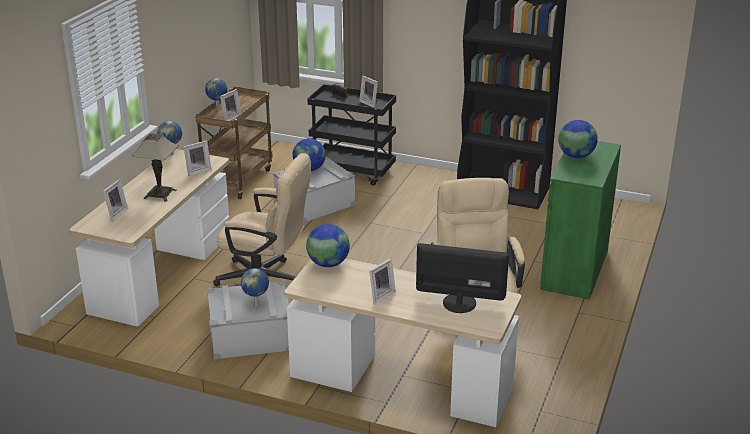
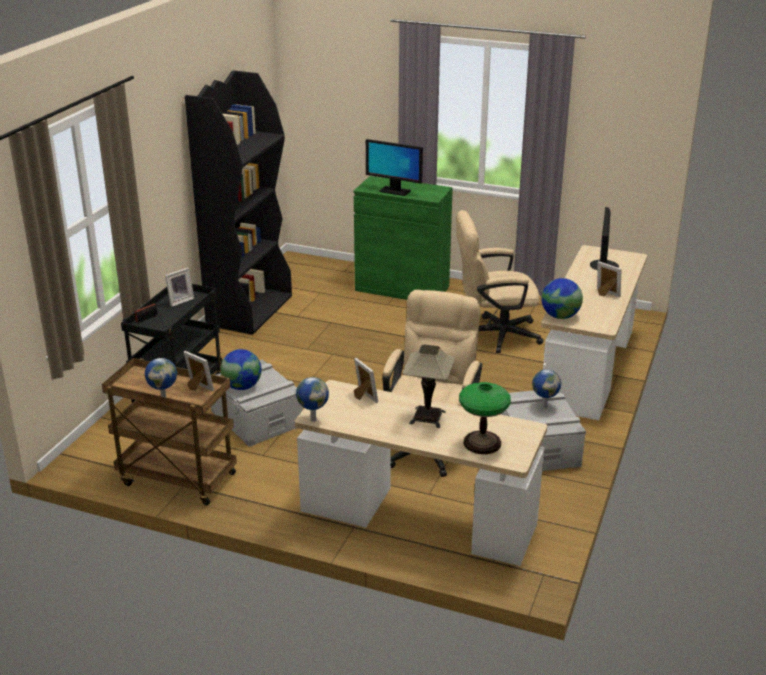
camera: 90 degrees left, 0 degrees up
picture frame [103,179,128,221] -> table lamp [459,382,511,454]
globe [558,120,598,158] -> monitor [366,139,423,196]

